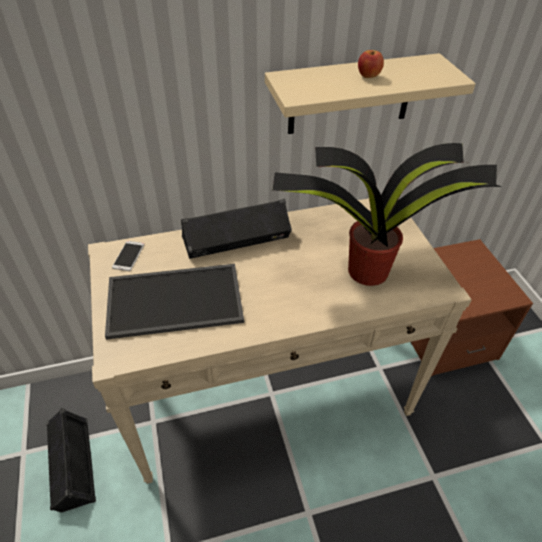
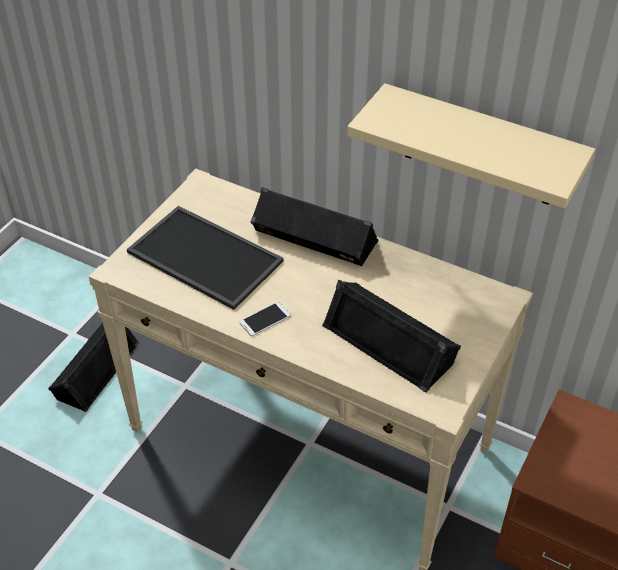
camera: 45 degrees right, 0 degrees up
phone [112,241,144,271] -> phone moved to [240,302,291,336]
potted plant [273,143,501,286] -> black speaker [322,280,461,393]
apple [358,50,384,78] -> none

